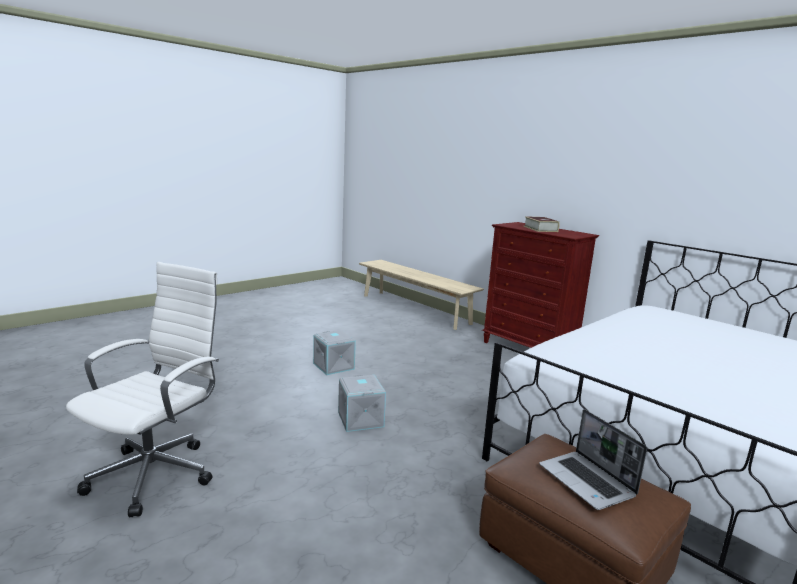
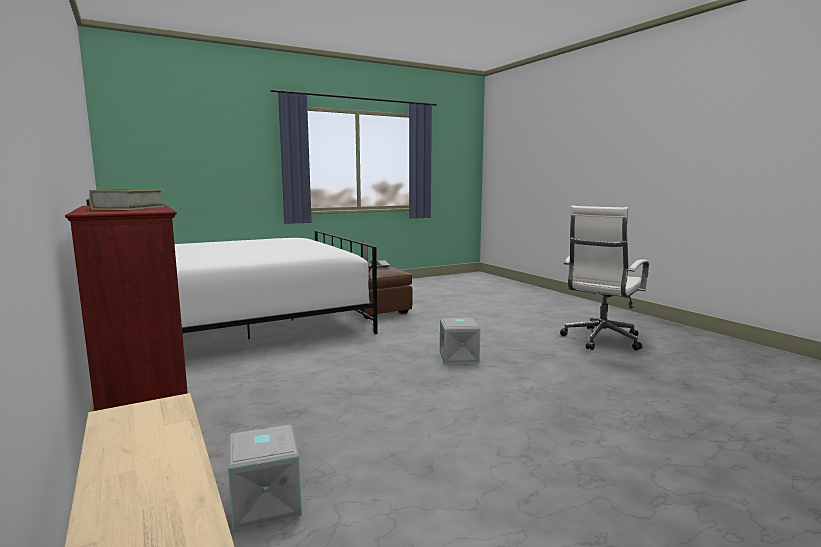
camera: 165 degrees left, 5 degrees down
grey storage box [313,330,356,375] -> grey storage box moved to [228,425,302,531]

